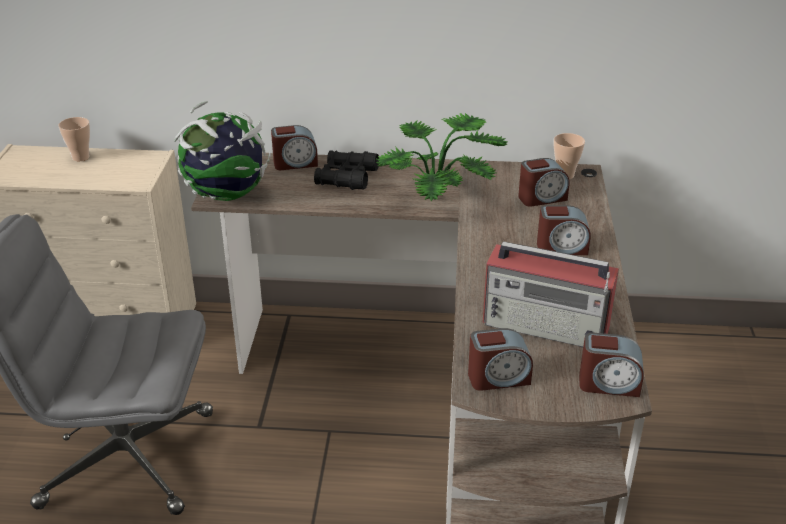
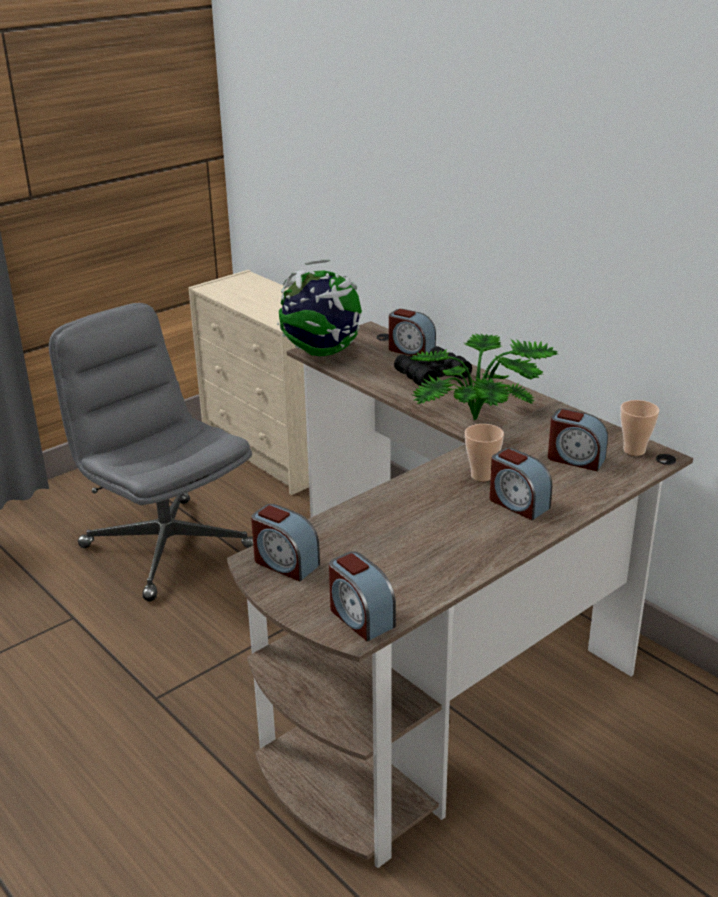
camera: 45 degrees right, 5 degrees down
cup [58,117,90,161] -> cup moved to [465,424,504,482]
radio [483,241,619,348] -> none

